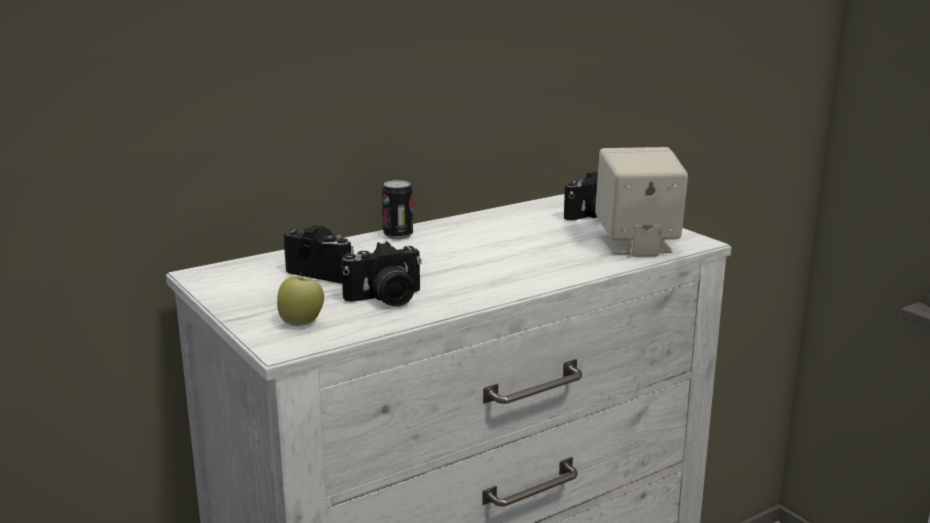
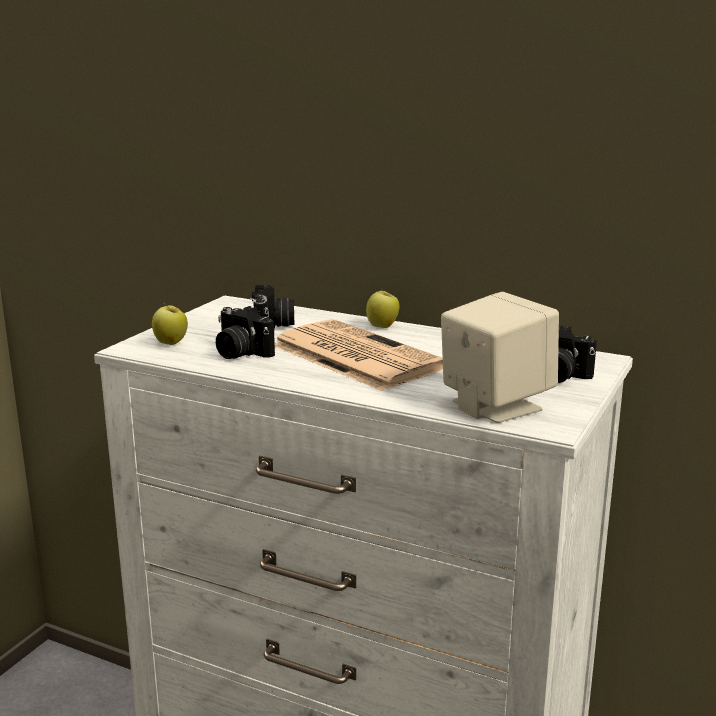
camera: 60 degrees right, 0 degrees up
can [382,180,413,240] -> apple [366,288,399,328]
none -> newspaper [275,319,443,391]

